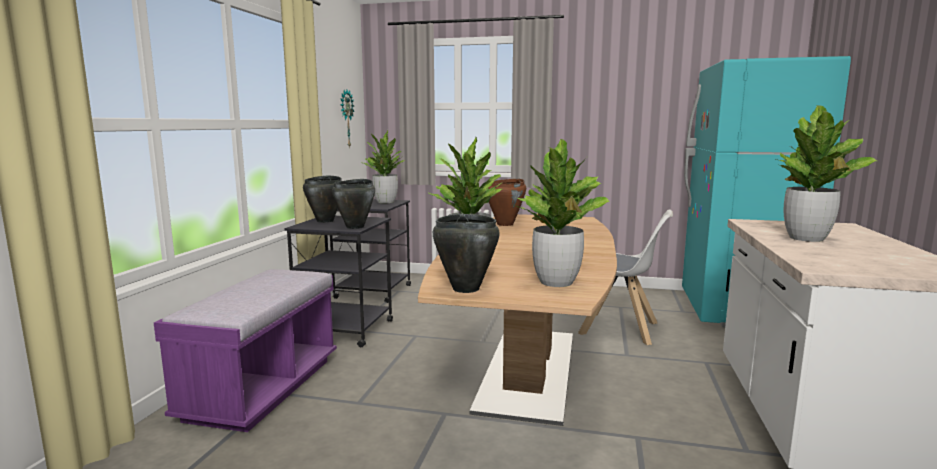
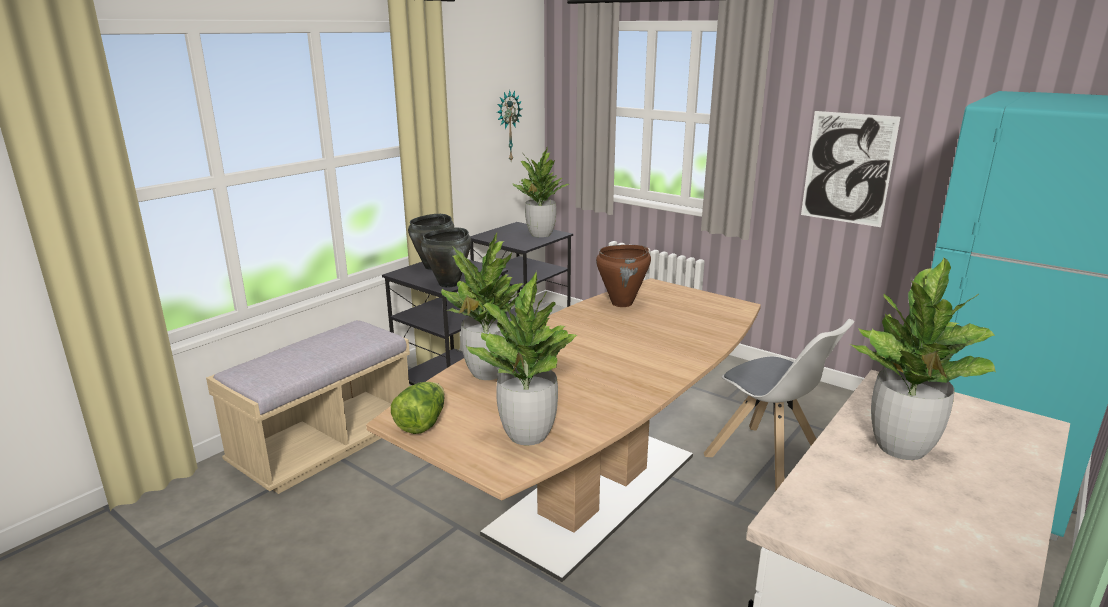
camera: 25 degrees right, 10 degrees up
purple bench [154,269,337,432] -> beige bench [206,320,410,494]
black cooking pot [433,214,500,293] -> lettuce [391,382,445,434]
none -> picture [801,111,901,227]

